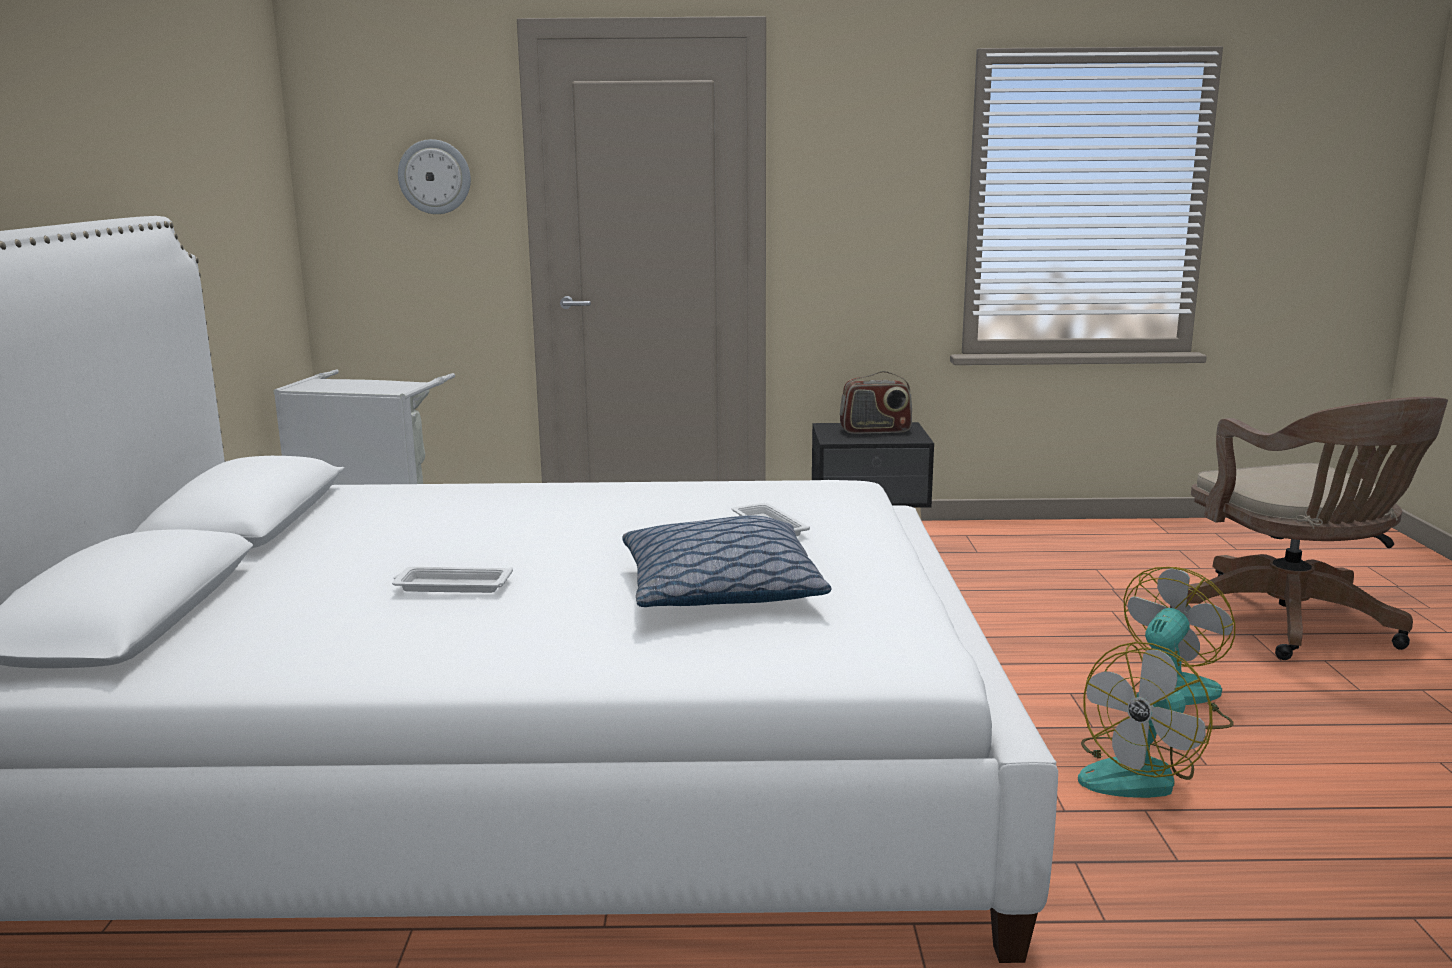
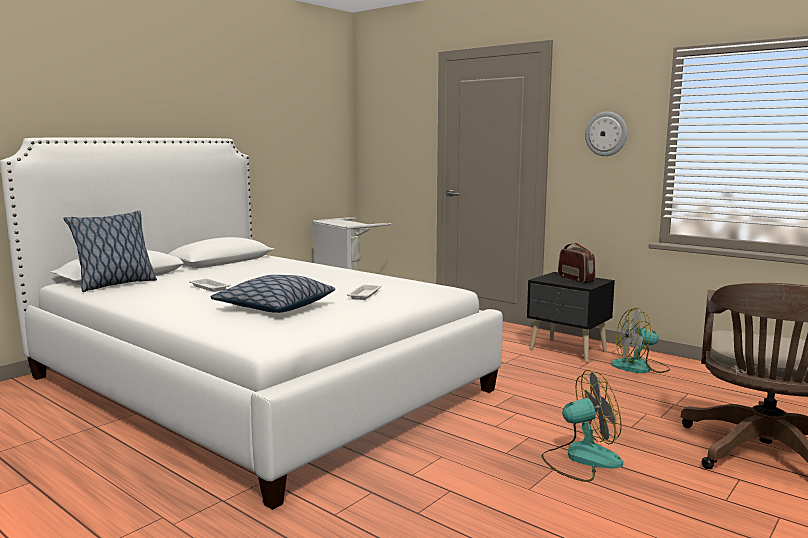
camera: 40 degrees right, 5 degrees down
wall clock [398,139,471,214] -> wall clock moved to [585,112,627,156]
radio [840,371,912,434] -> radio turned 150 degrees counterclockwise [558,242,595,283]
fan [1078,642,1213,798] -> fan moved to [611,308,670,373]
none -> pillow [64,211,157,292]

